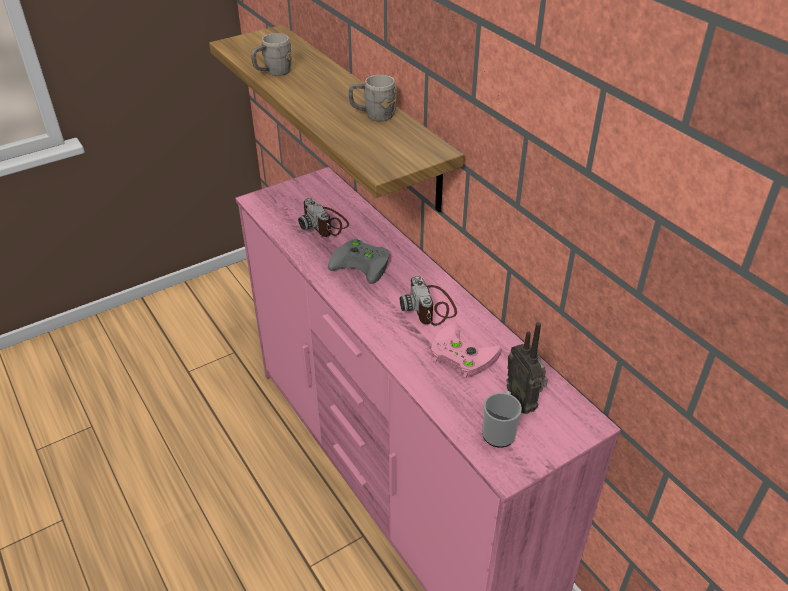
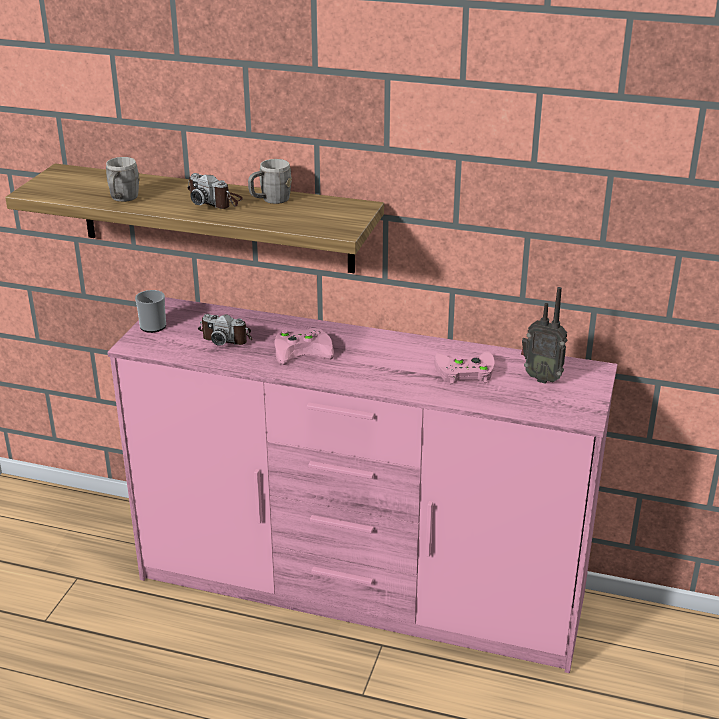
camera: 40 degrees left, 10 degrees down
grey game controller [328,238,389,284] -> pink game controller [274,328,334,365]
camera [400,275,457,326] -> camera moved to [187,173,243,209]
mug [482,391,522,448] -> mug moved to [135,290,166,333]

